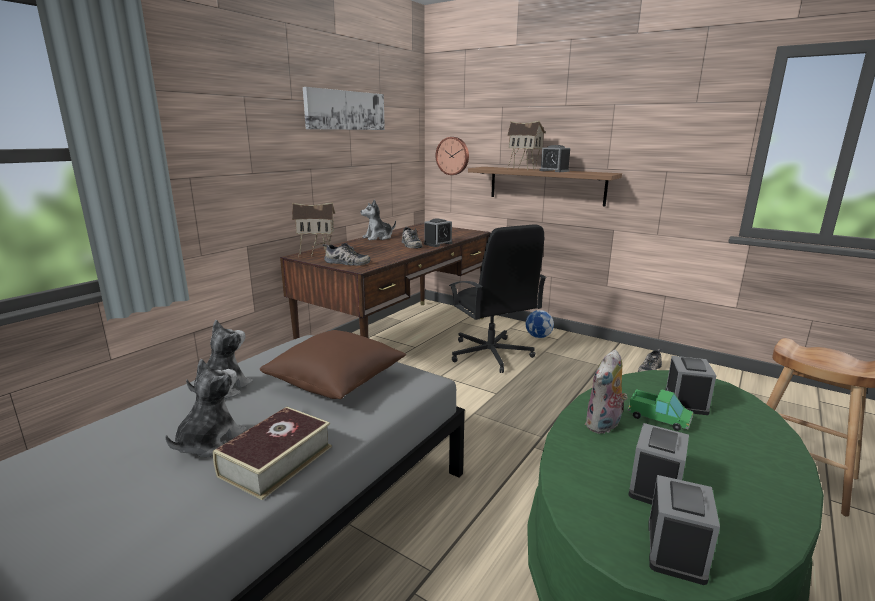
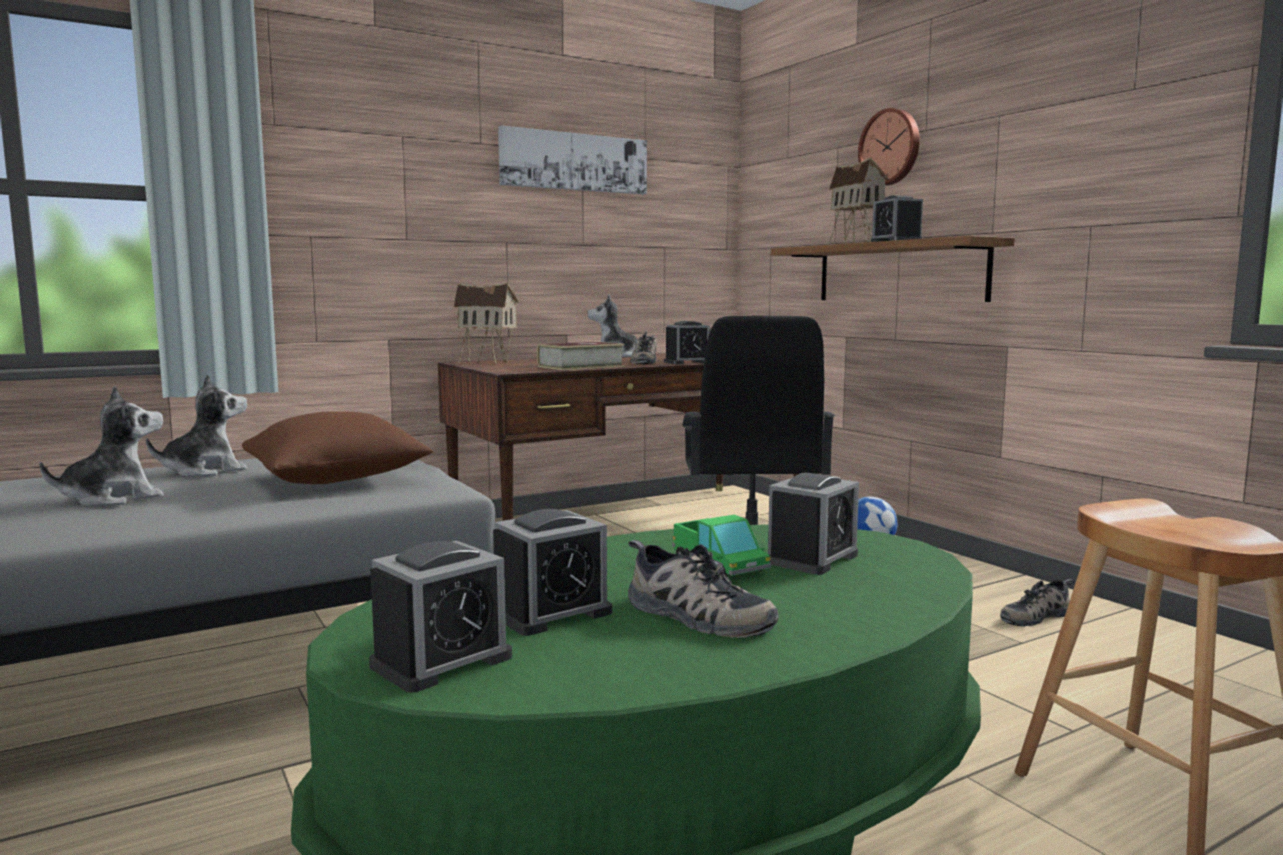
camera: 25 degrees right, 10 degrees down
book [213,407,332,500] -> book moved to [537,342,624,370]
shoe [323,243,371,266] -> shoe moved to [628,540,779,638]
wall clock [436,137,469,175] -> wall clock moved to [858,108,920,185]
plush toy [585,350,628,434] -> none

